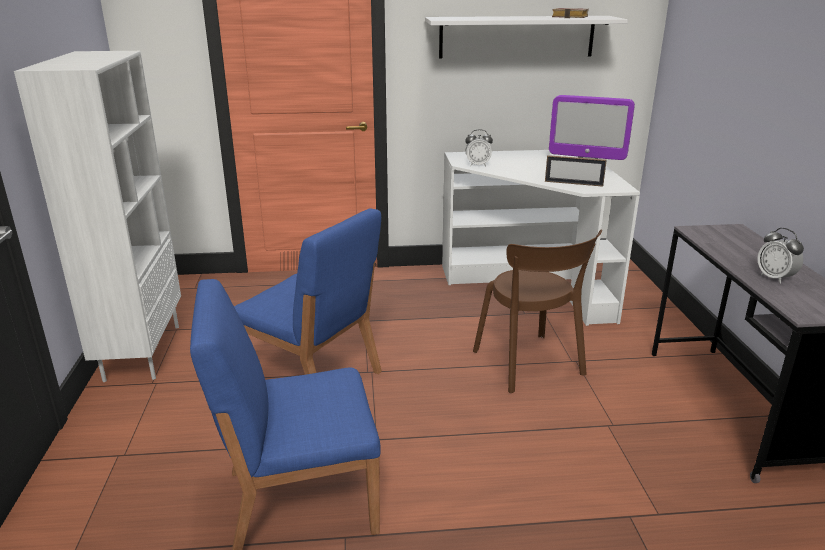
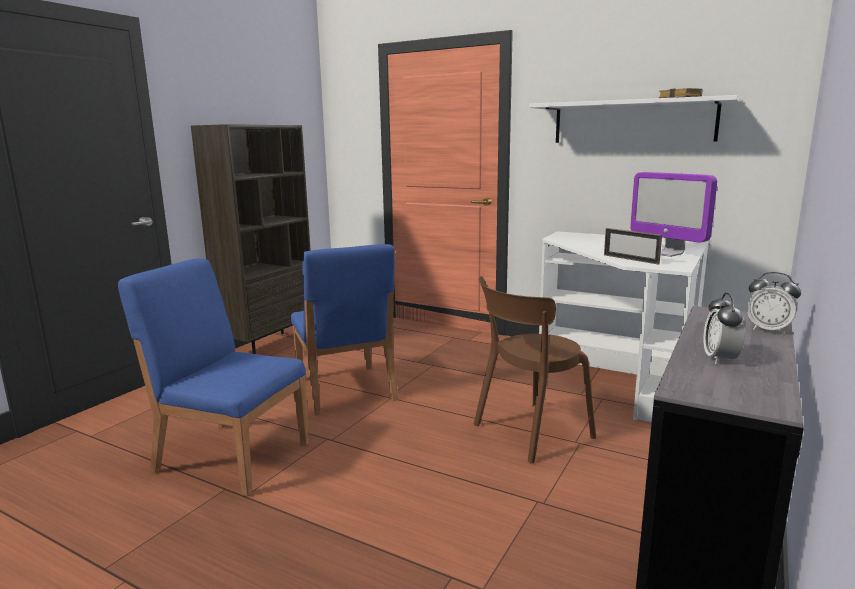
camera: 35 degrees right, 10 degrees down
white bookcase [14,51,181,382] -> brown bookcase [191,124,311,354]
alarm clock [465,129,493,166] -> alarm clock moved to [747,272,801,334]
brown chair [473,230,602,393] -> brown chair turned 45 degrees clockwise [473,276,596,464]

